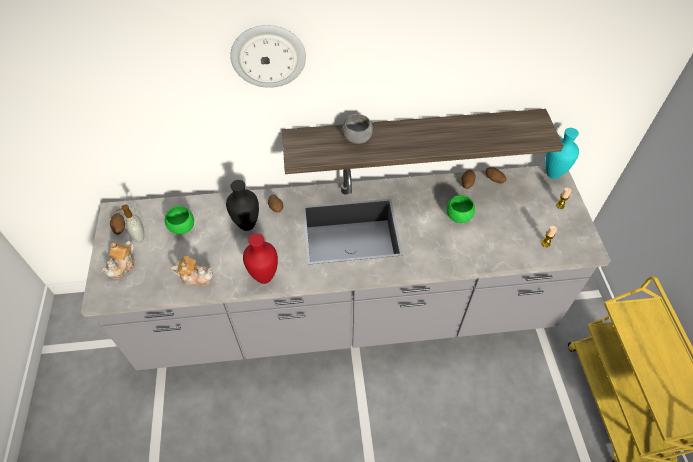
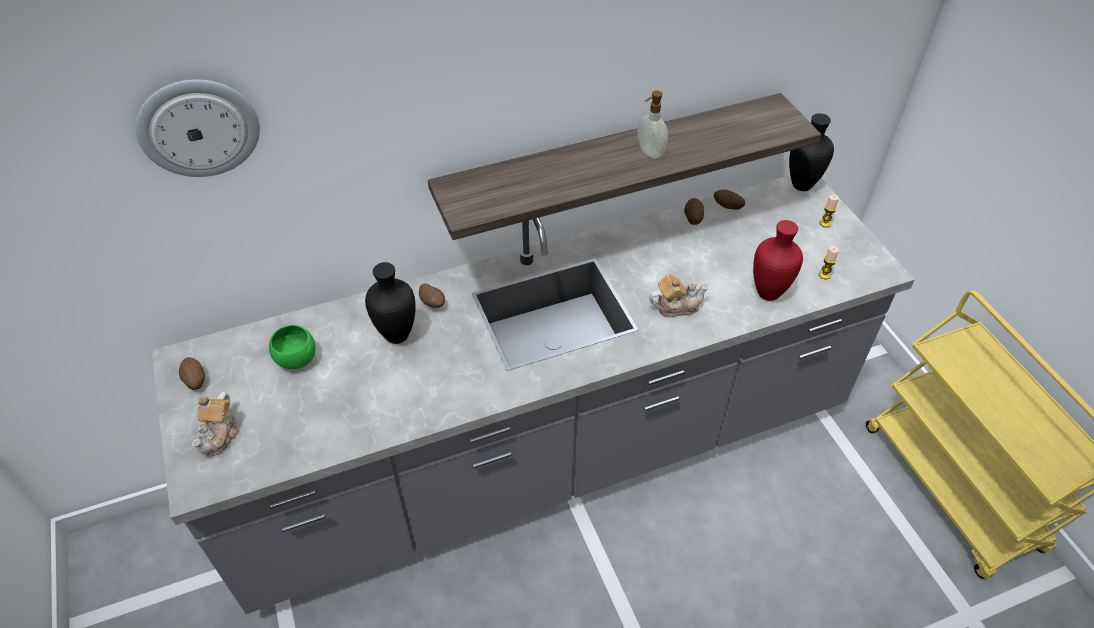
camera: 15 degrees left, 5 degrees down
soap dispenser [116,204,144,242] -> soap dispenser moved to [638,91,668,159]
teapot [171,256,213,286] -> teapot moved to [649,274,709,317]
wall clock [230,25,306,88] -> wall clock moved to [135,79,260,177]
red vase [243,233,278,284] -> red vase moved to [753,220,803,301]
grey bowl [342,114,373,144] -> none
green bowl [447,195,475,223] -> none
turquoise vase [545,128,579,179] -> black vase [789,113,834,191]

